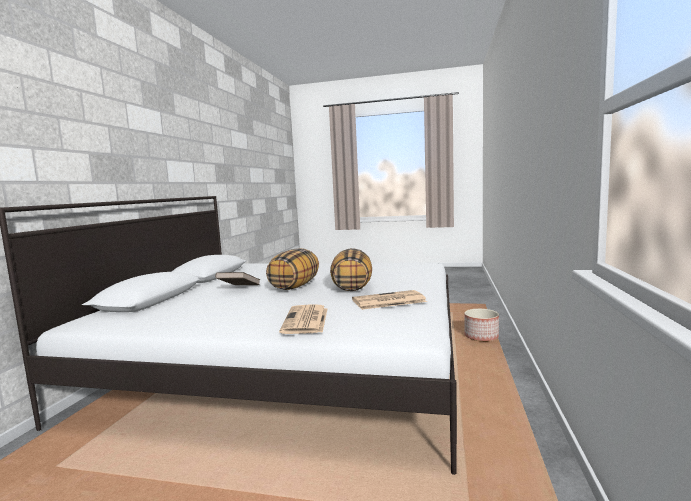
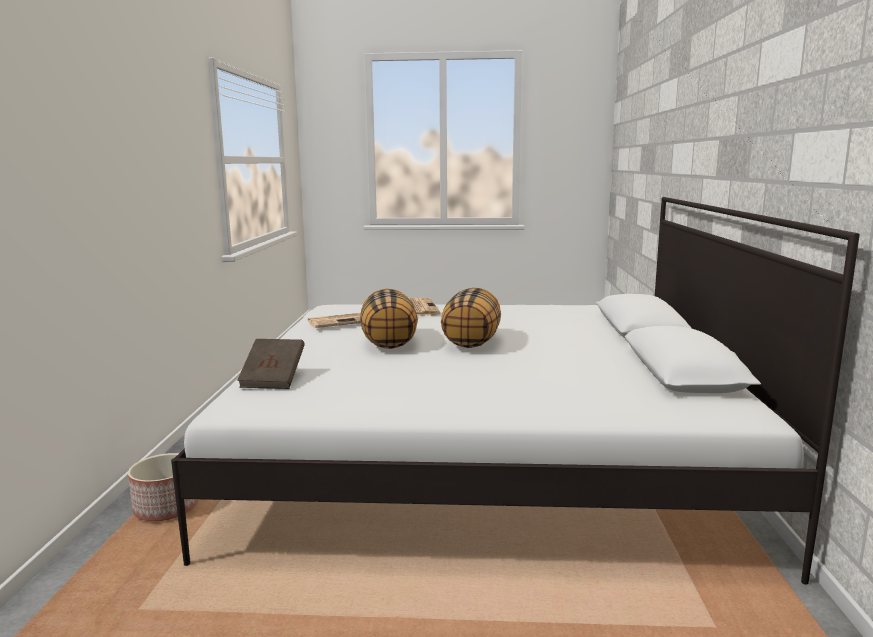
camera: 170 degrees right, 5 degrees up
brown book [215,272,260,285] -> brown book moved to [237,339,305,389]

